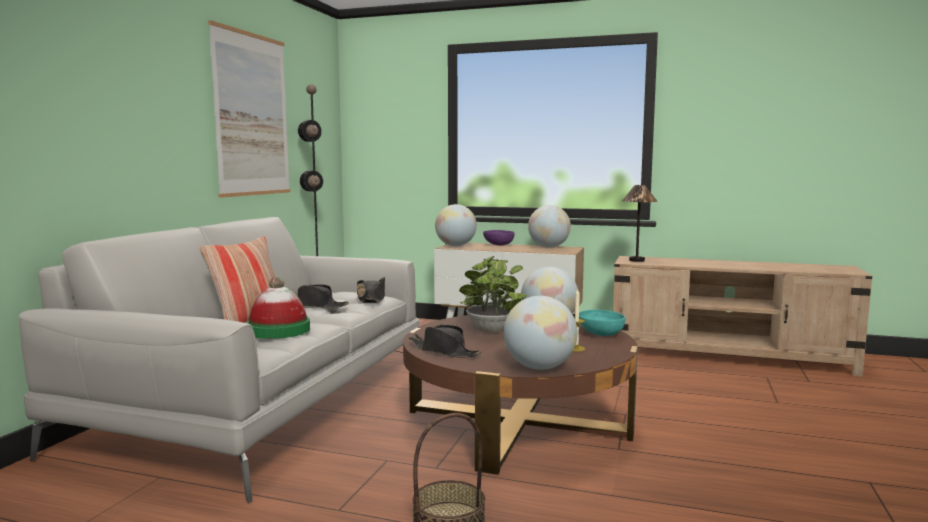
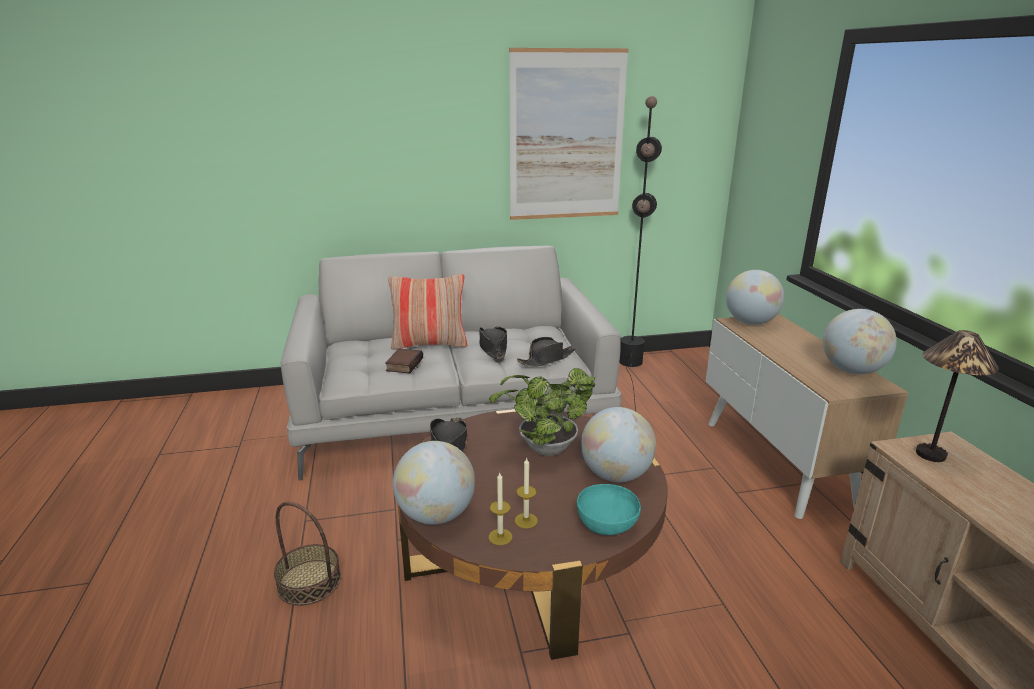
camera: 60 degrees right, 15 degrees up
hat [246,277,310,339] -> book [385,348,423,373]
purple bowl [483,230,515,246] -> none
none -> candle [489,473,512,545]

